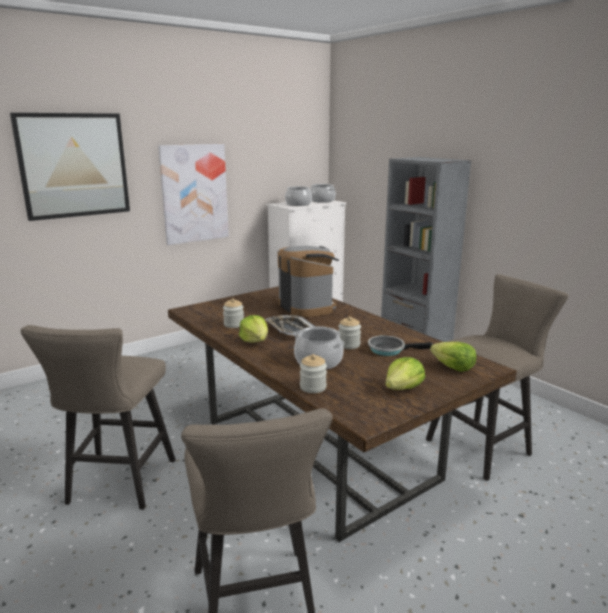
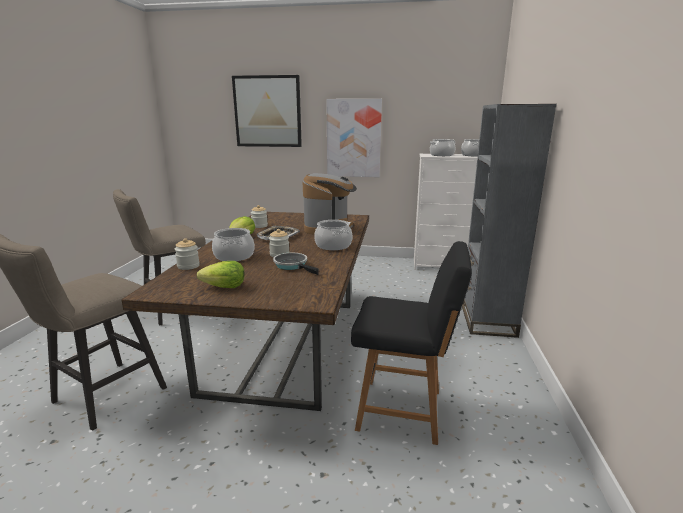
camera: 45 degrees right, 0 degrees up
beige stool [426,274,568,481] -> black chair [351,241,472,445]
lettuce [430,342,476,372] -> none
none -> cooking pot [314,220,352,250]

